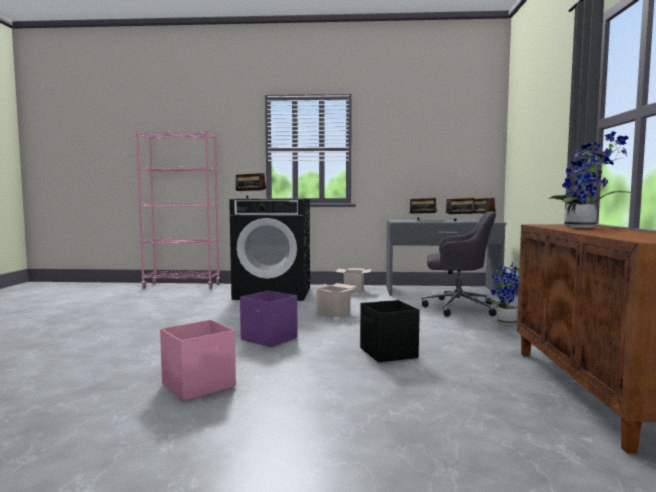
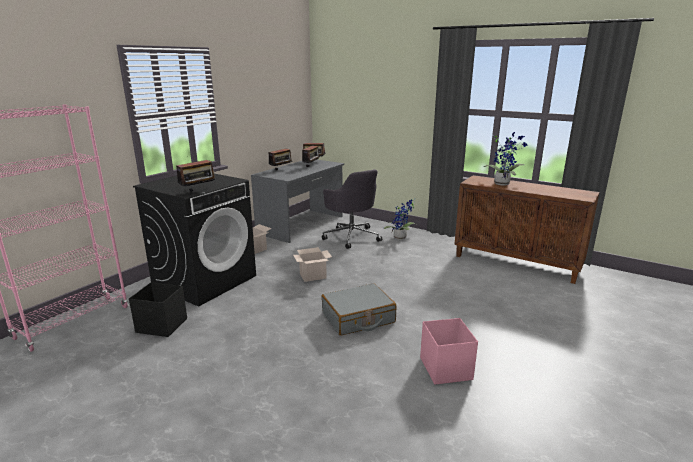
camera: 60 degrees left, 15 degrees up
purple storage box [240,291,298,347] -> grey suitcase [322,284,396,335]
black storage box [360,300,420,362] -> black storage box moved to [129,282,187,337]
grey office chair [422,211,496,317] -> grey office chair turned 105 degrees clockwise [322,169,382,249]

